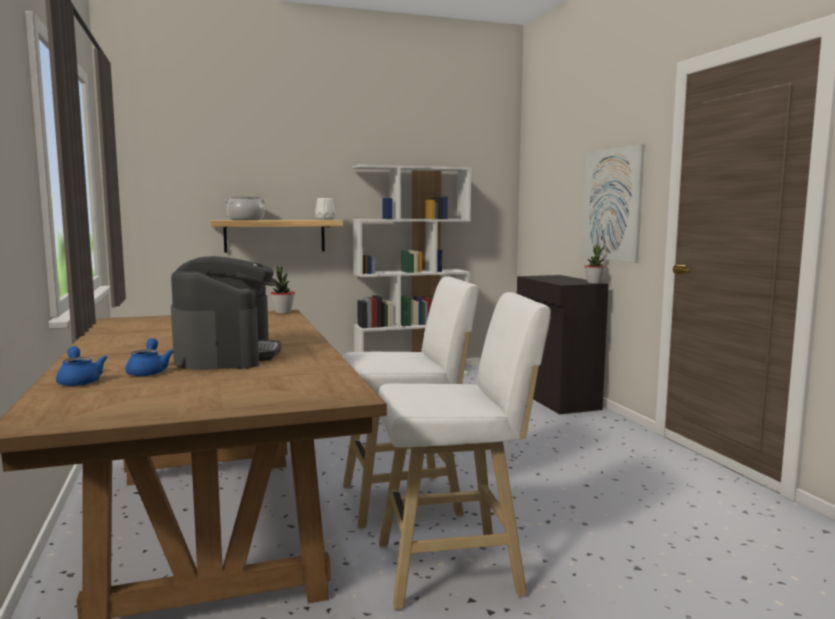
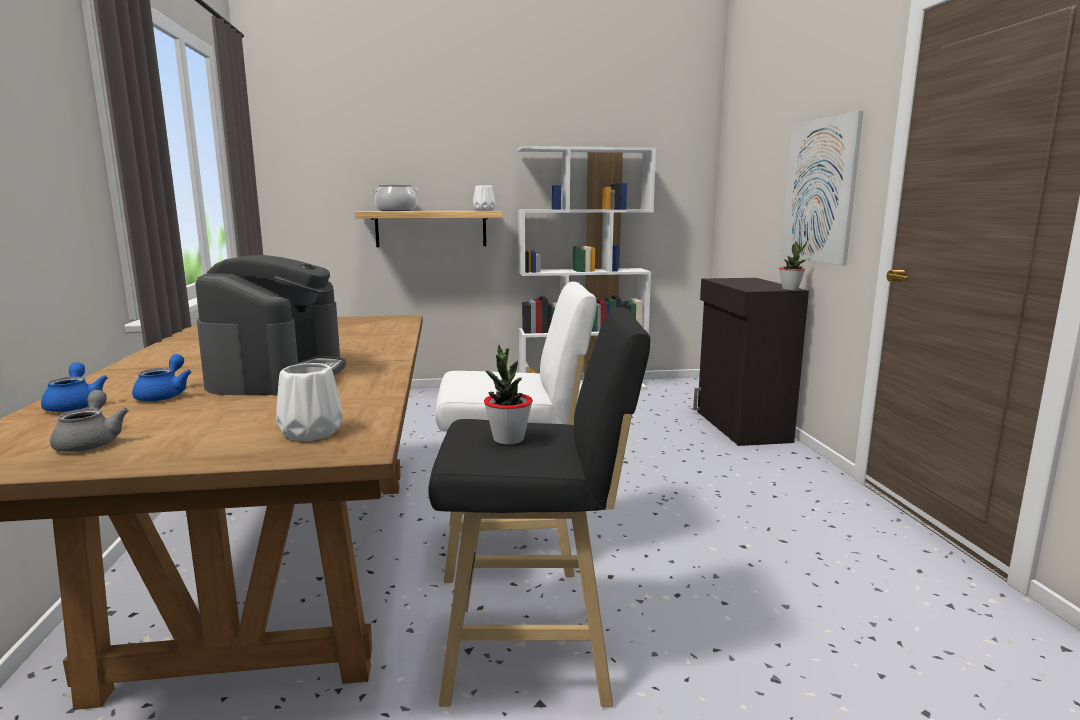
camera: 10 degrees right, 5 degrees up
potted plant [271,266,295,314] -> potted plant moved to [484,345,533,445]
white stool [378,292,551,610] -> black stool [428,307,650,707]
none -> grey teapot [50,390,129,452]
none -> white vase [276,363,343,441]

